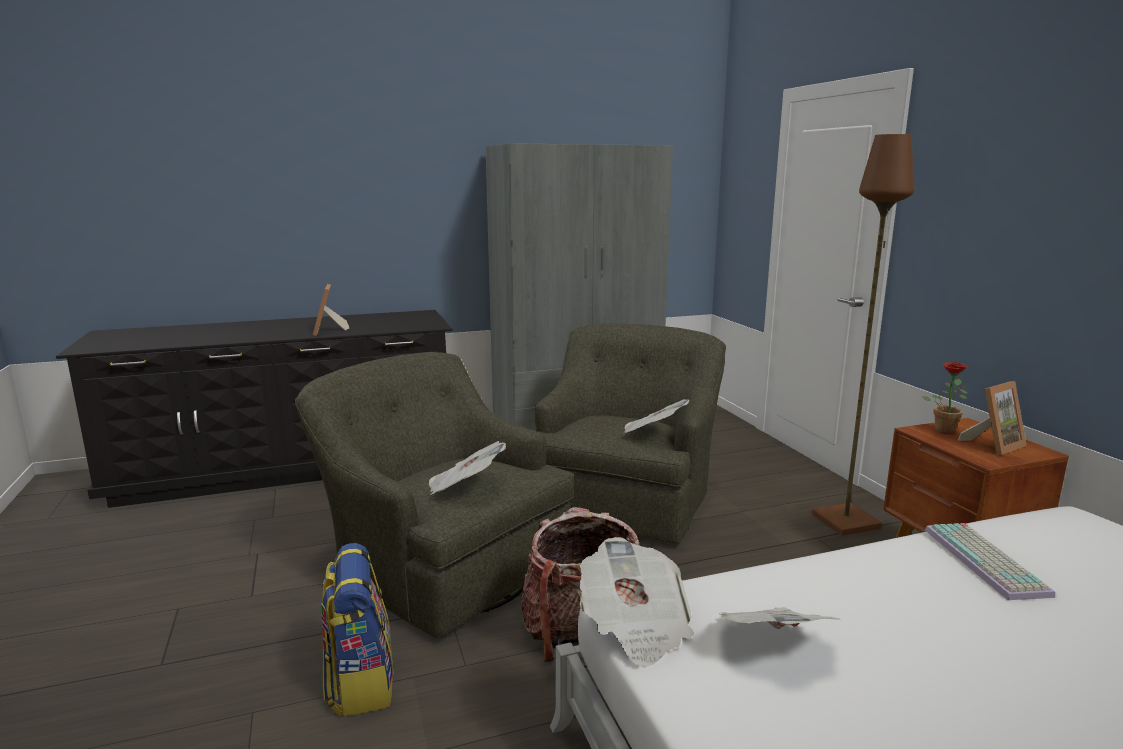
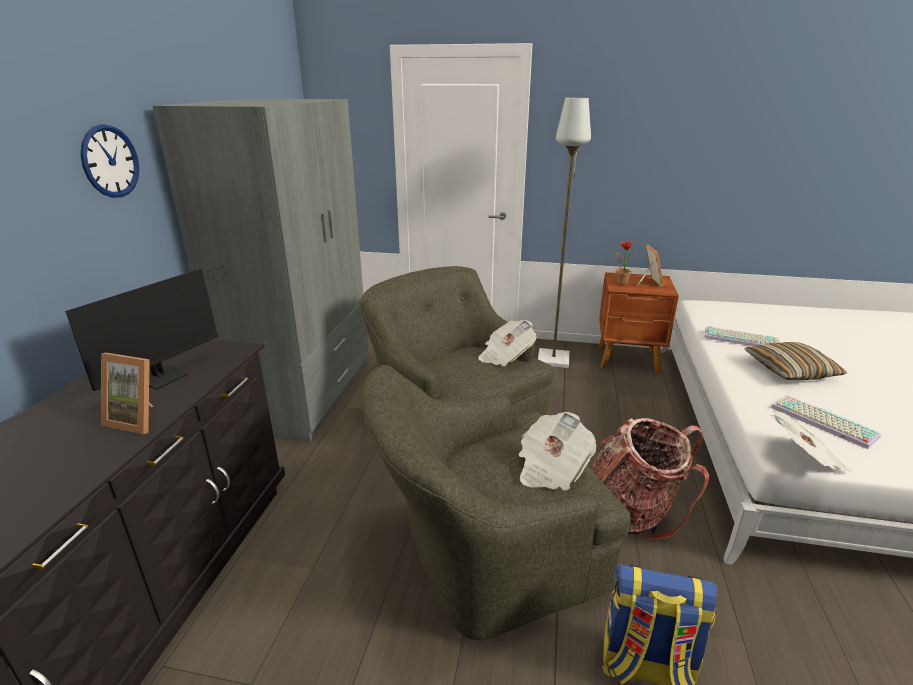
camera: 60 degrees left, 10 degrees up
newspaper [720,608,840,629] -> keyboard [771,395,881,449]
brown floor lamp [812,134,914,536] -> grey floor lamp [538,98,591,368]
none -> monitor [65,266,239,391]
none -> wall clock [80,124,139,198]
none -> pillow [745,342,848,380]

